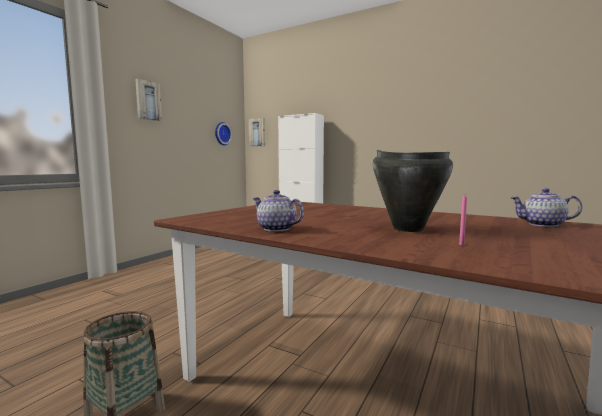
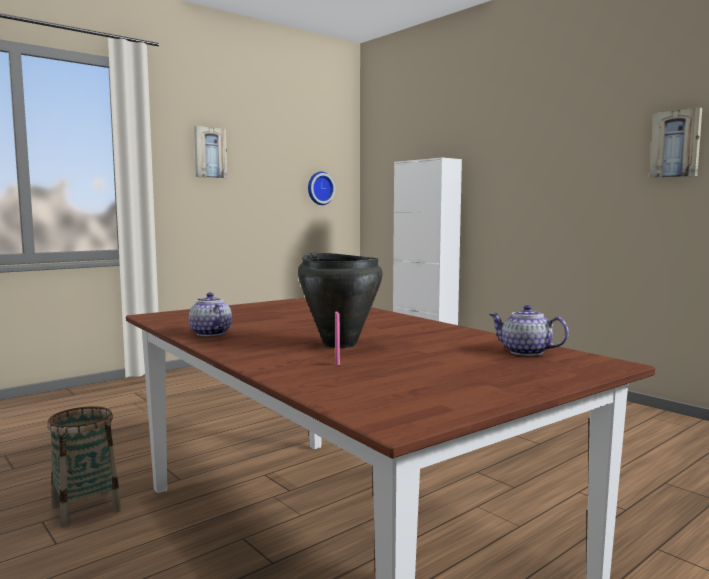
camera: 20 degrees right, 0 degrees up
picture [249,118,265,147] -> picture moved to [650,108,702,178]

